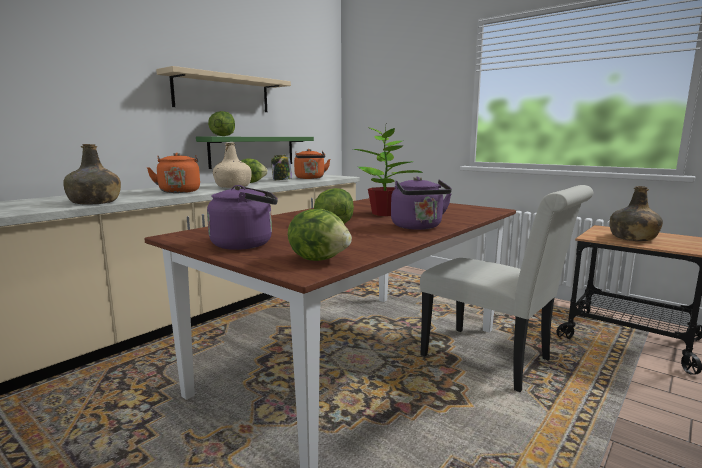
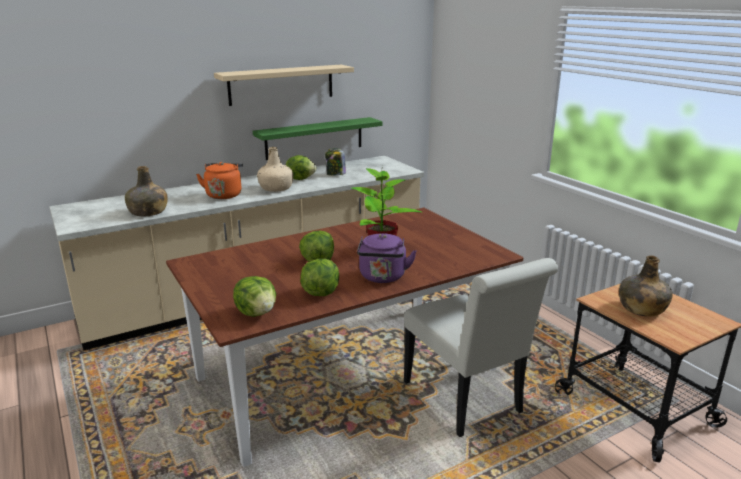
camera: 20 degrees right, 10 degrees up
purple kettle [207,185,278,250] -> none
lettuce [208,111,235,136] -> lettuce moved to [300,259,339,296]
orange kettle [294,149,331,179] -> none

